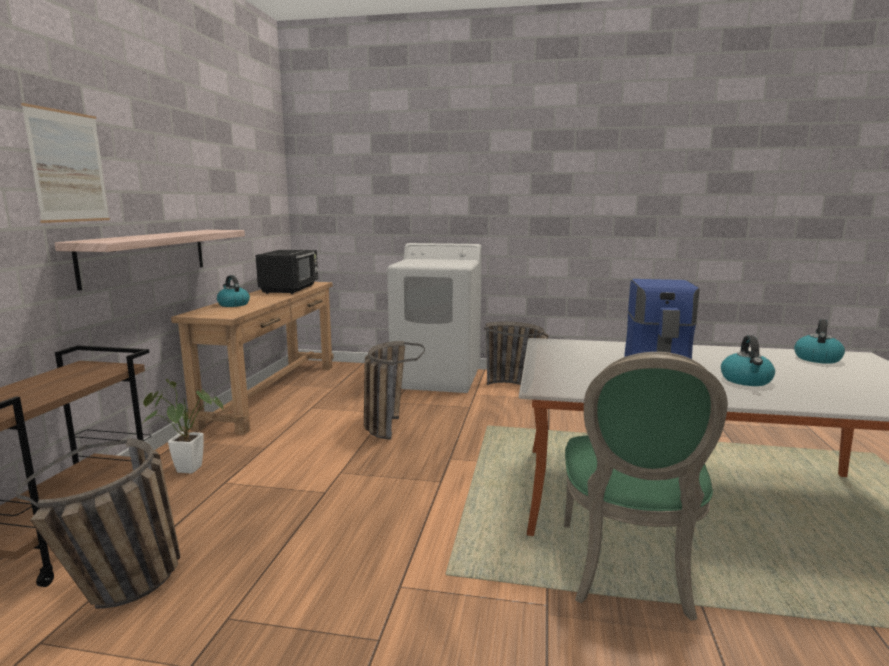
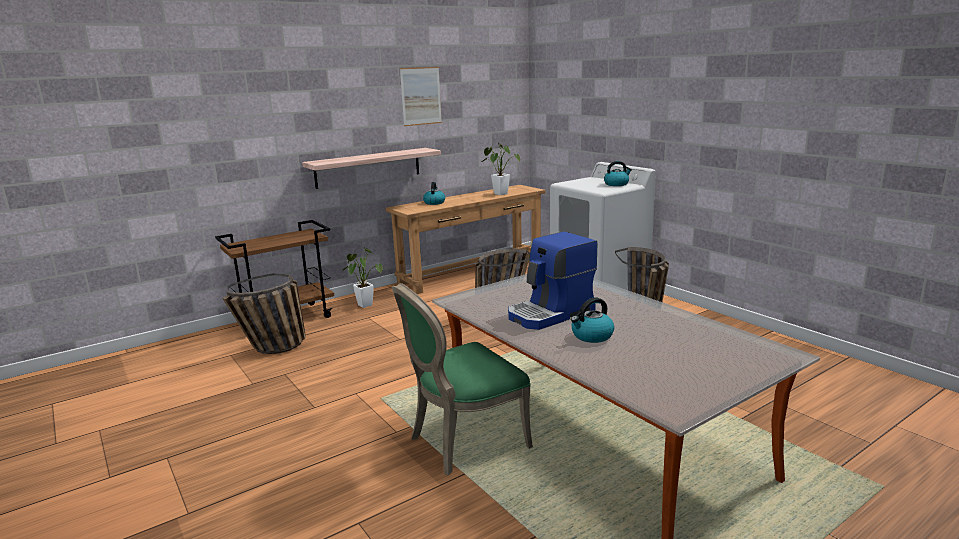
camera: 45 degrees right, 5 degrees up
picture [21,103,110,223] -> picture moved to [400,67,442,126]
black microwave [255,250,318,294] -> potted plant [481,143,520,195]
kettle [794,319,845,364] -> kettle moved to [604,161,632,186]

